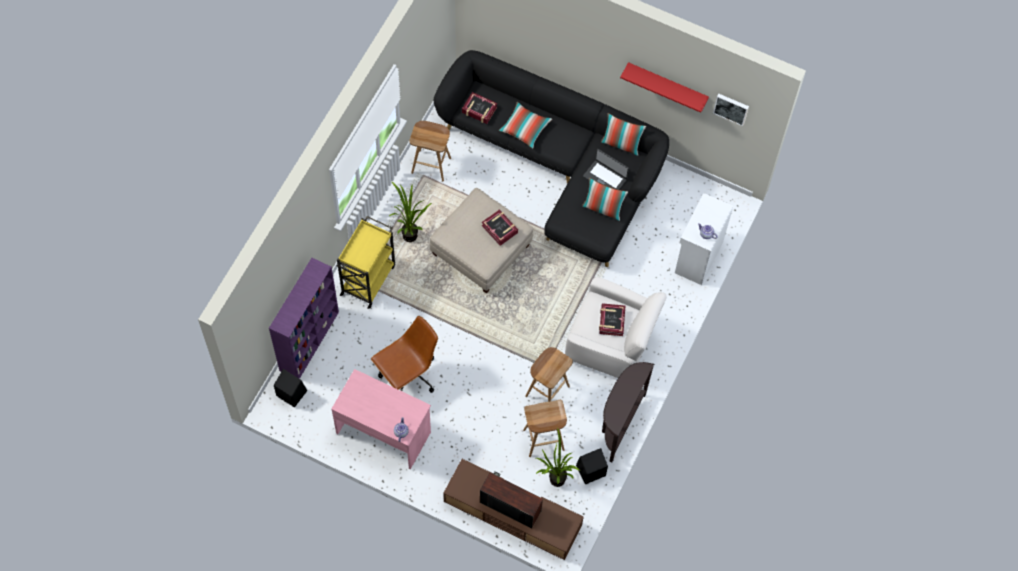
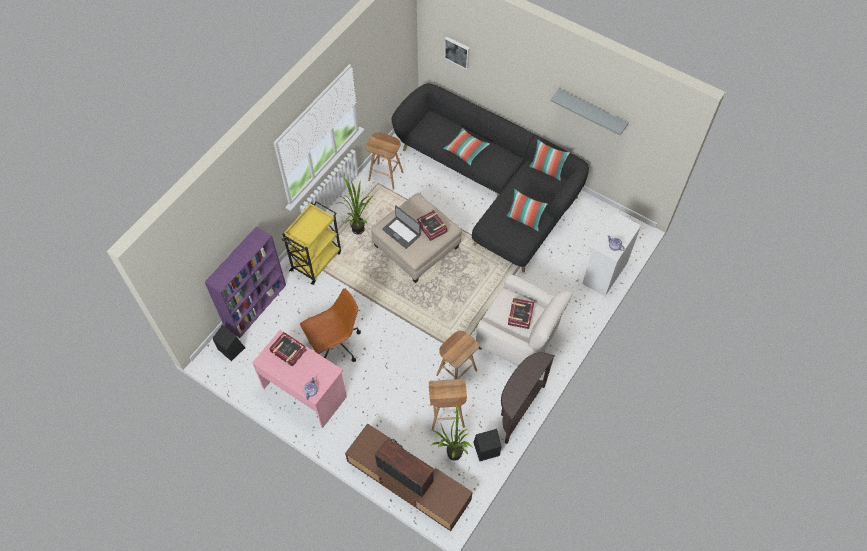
camera: 10 degrees right, 5 degrees down
book [462,92,497,124] -> book moved to [269,332,307,367]
laptop [583,149,629,190] -> laptop moved to [382,205,421,249]
red shelf [620,62,709,113] -> grey shelf [550,89,628,135]
picture [713,93,749,126] -> picture moved to [444,36,470,69]

